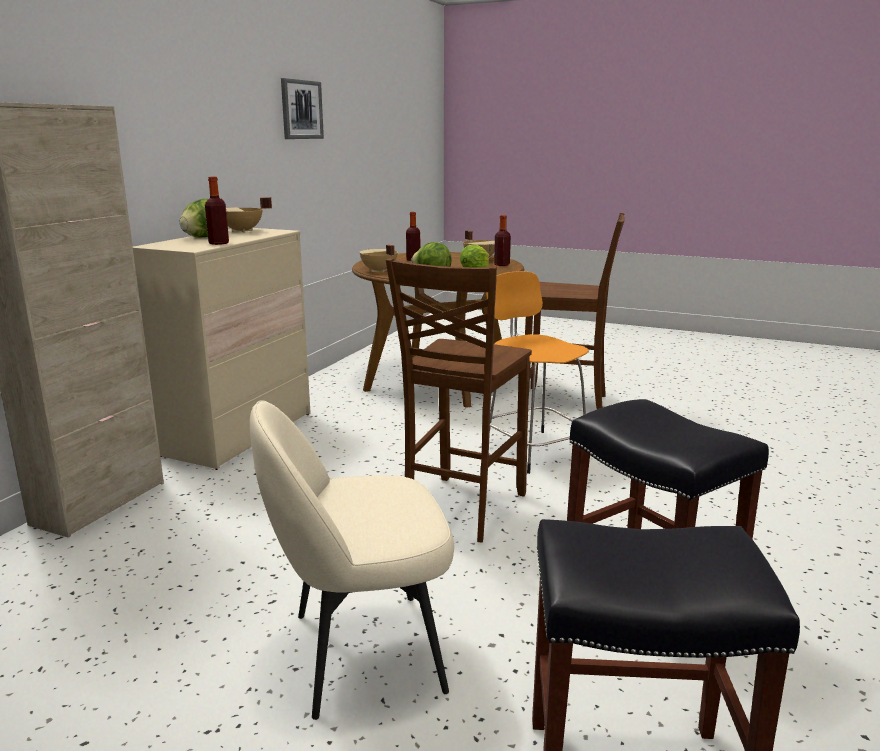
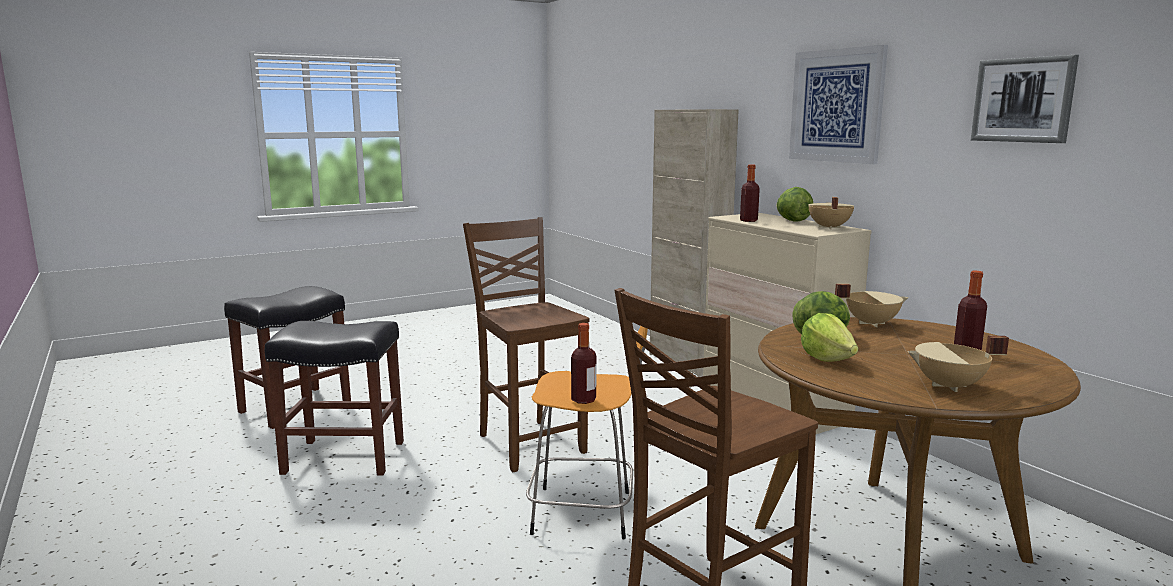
camera: 125 degrees right, 5 degrees down
beige chair [250,400,454,720] -> none
bottle [494,215,511,266] -> bottle moved to [571,323,596,404]
none -> picture [789,45,888,164]

